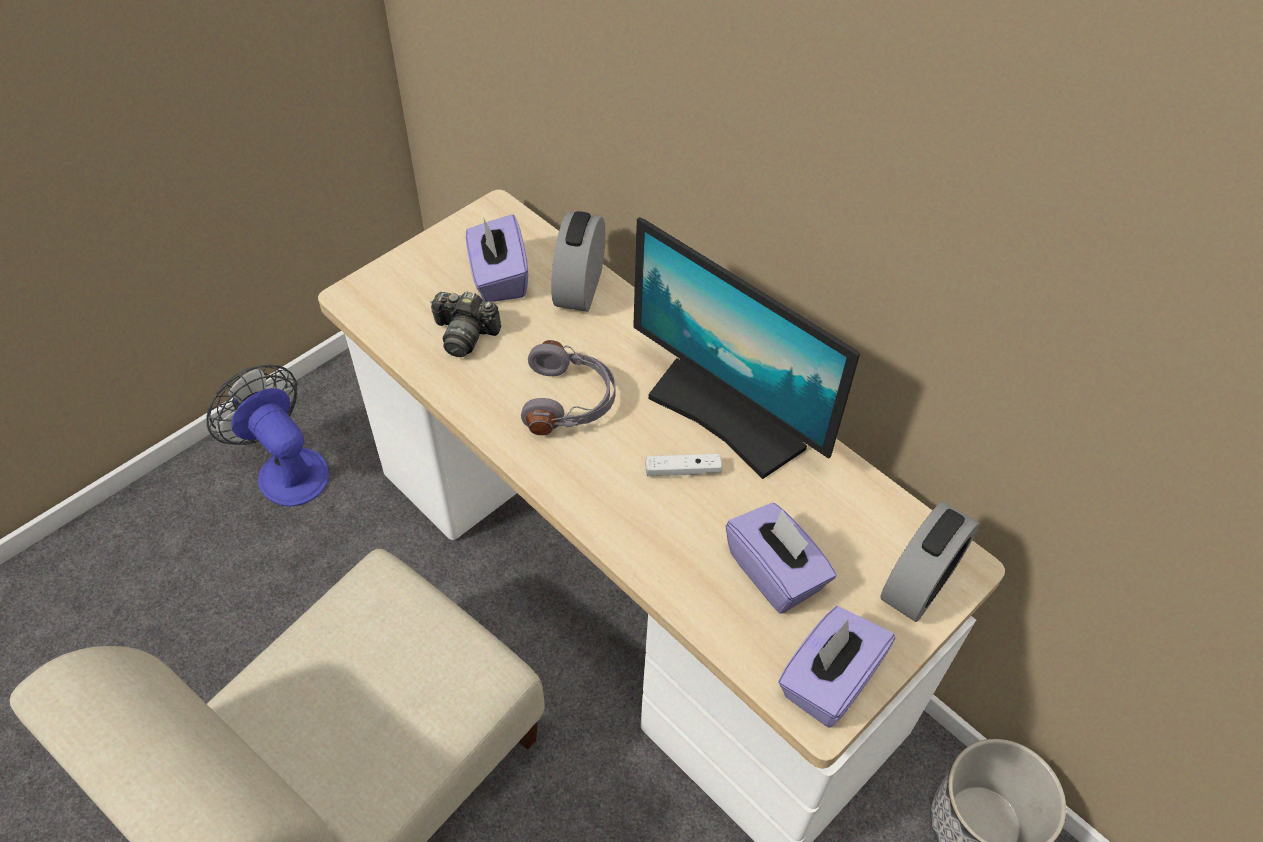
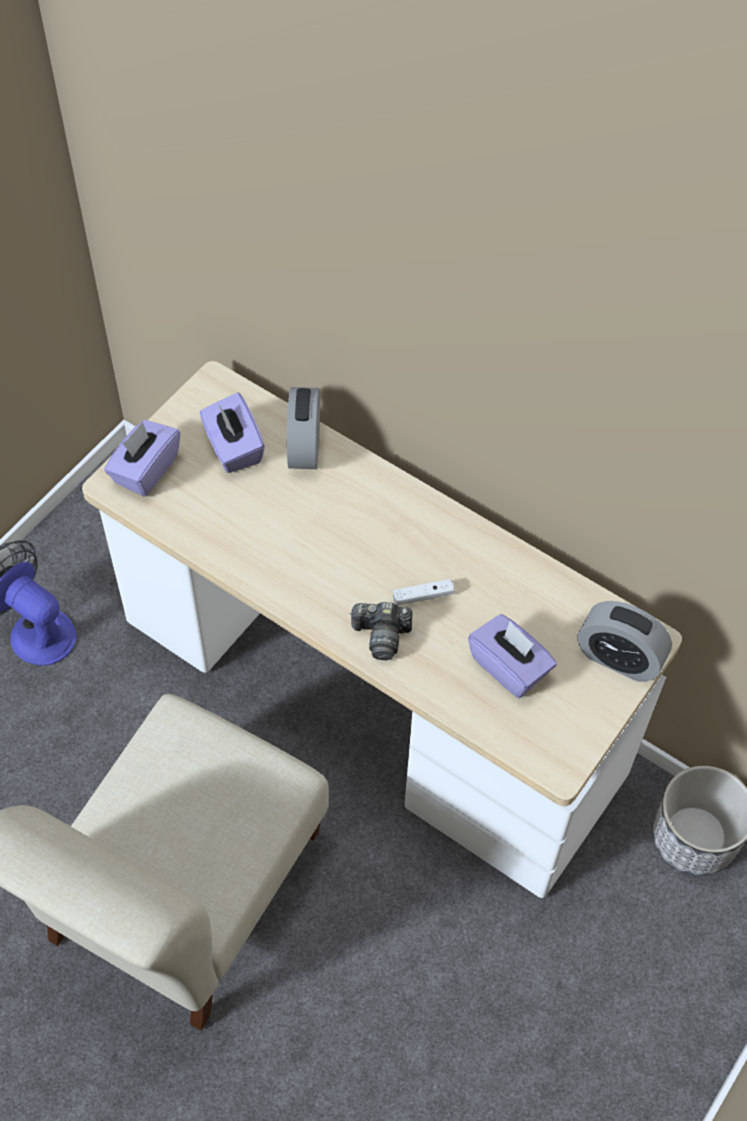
camera: 10 degrees left, 5 degrees up
camera [430,292,501,357] -> camera moved to [349,602,412,660]
grey headphones [521,340,616,435] -> none
monitor [633,217,860,479] -> none
purple tissue box [778,606,895,728] -> purple tissue box moved to [104,420,180,497]
alarm clock [881,501,980,622] -> alarm clock turned 90 degrees clockwise [578,601,672,682]

